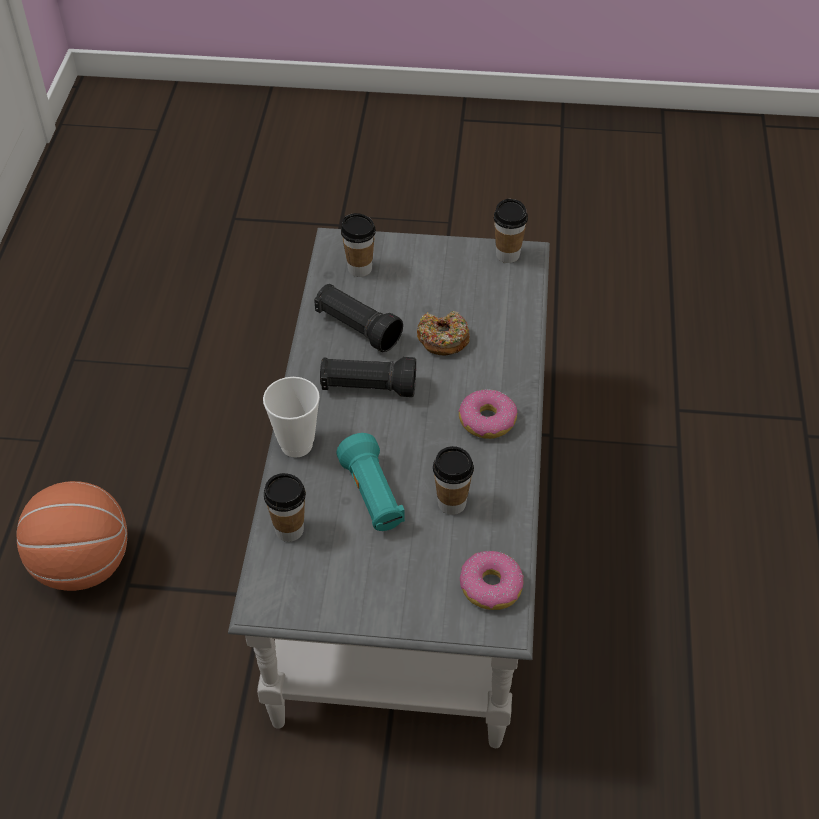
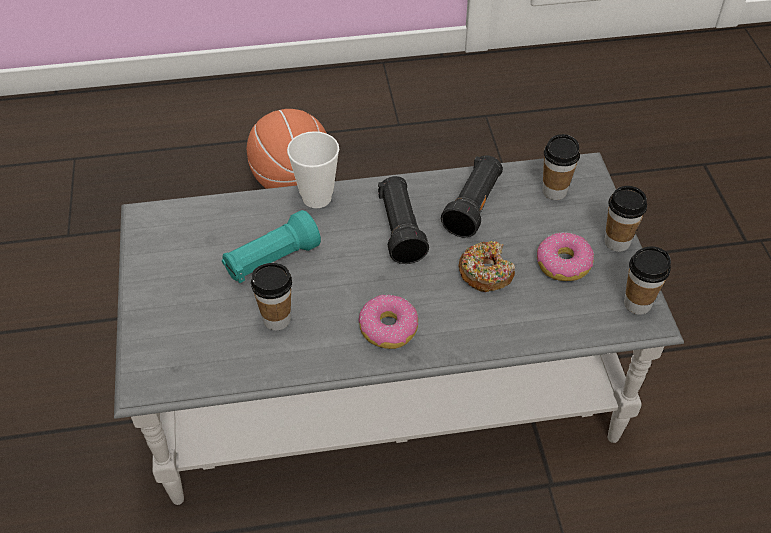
camera: 75 degrees right, 0 degrees up
cup [264,473,306,542] -> cup moved to [604,186,647,252]
donut [460,551,524,610] -> donut moved to [537,232,594,281]

